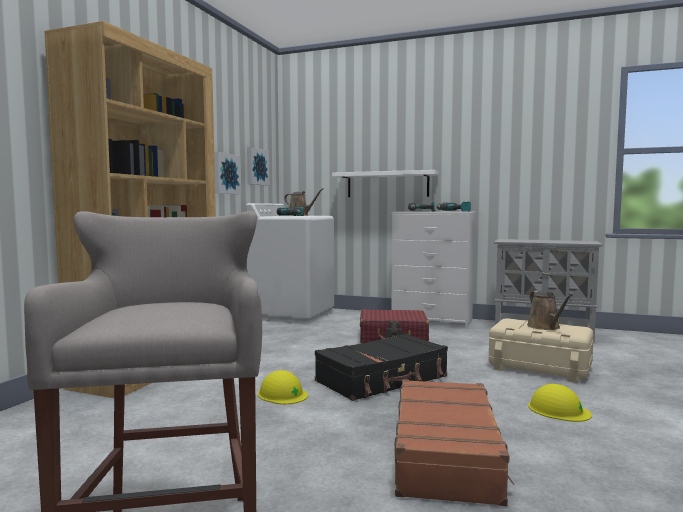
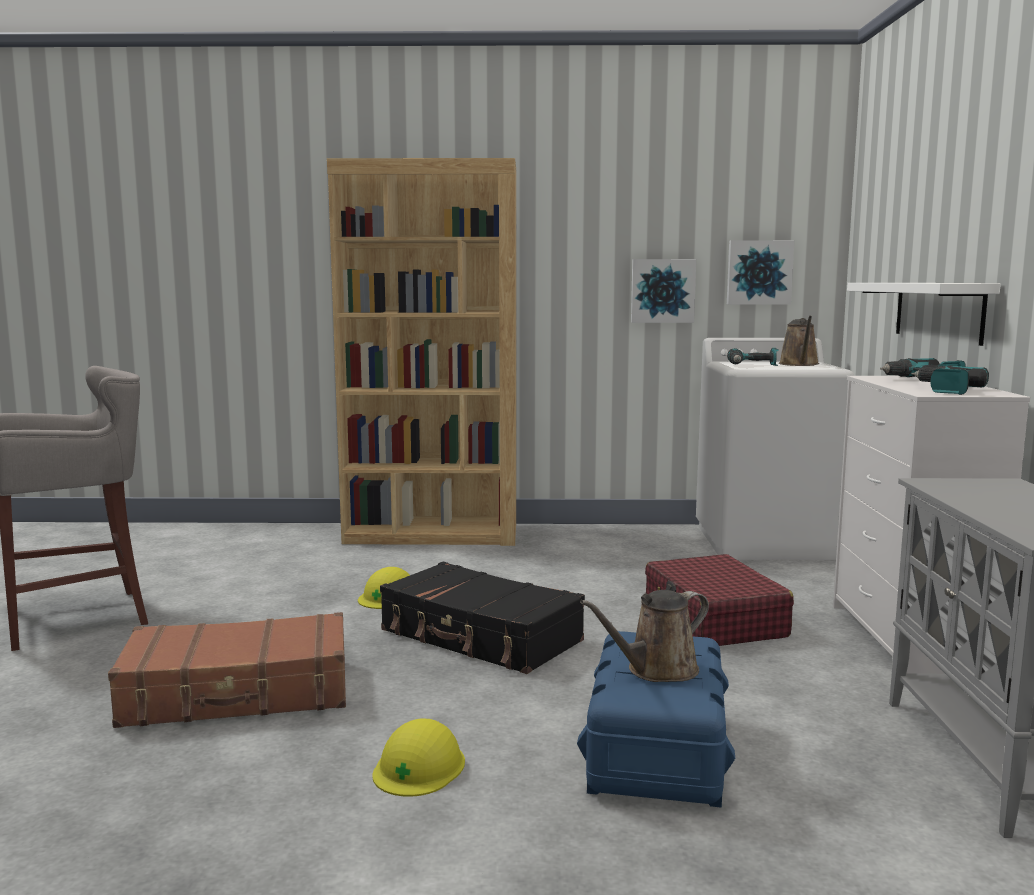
camera: 70 degrees right, 5 degrees up
beige storage box [489,318,594,383] -> blue storage box [577,631,735,808]

